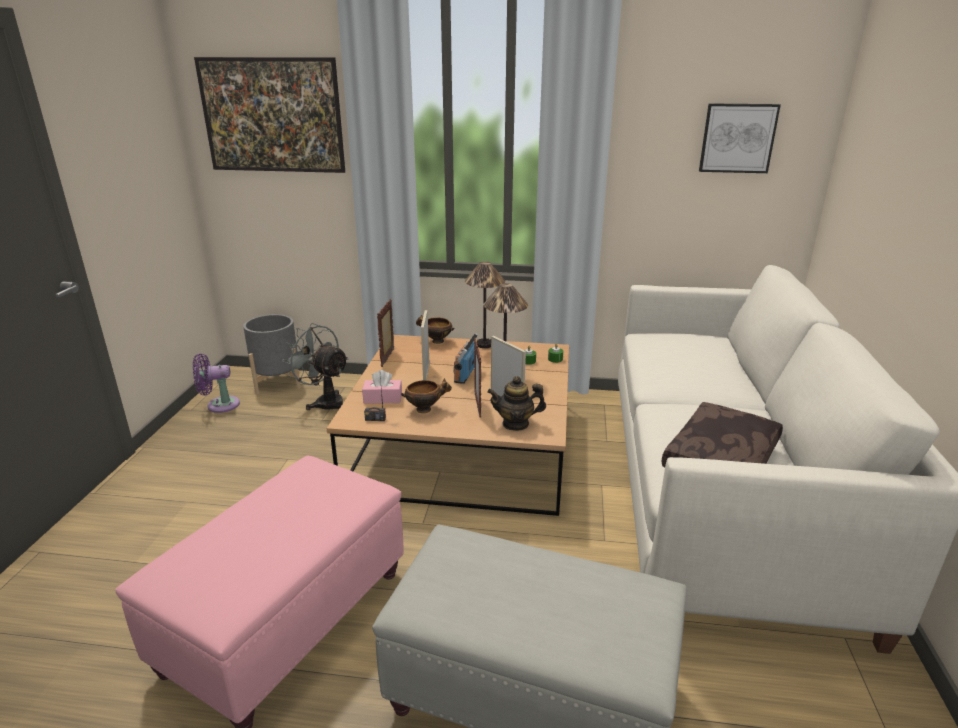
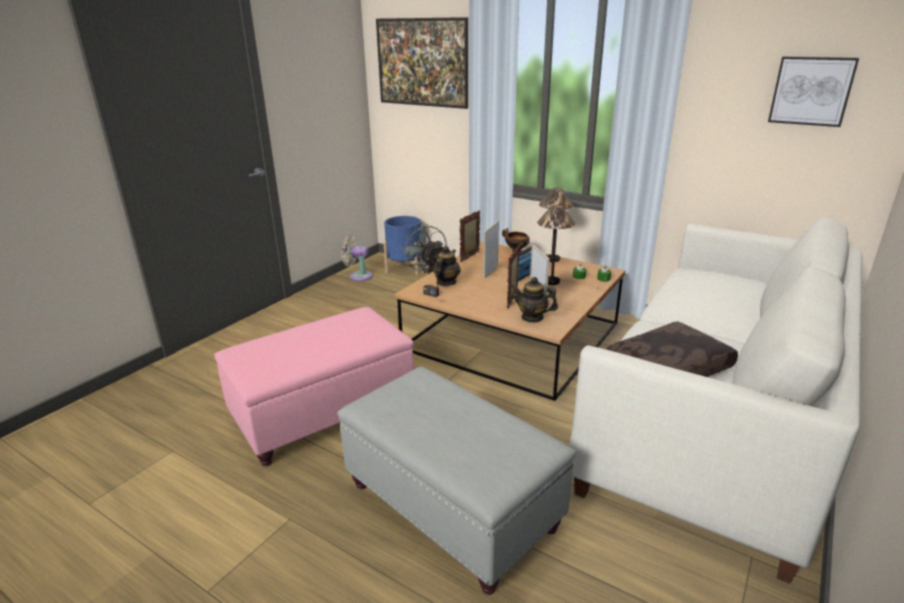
camera: 25 degrees right, 0 degrees up
purple fan [193,354,240,413] -> beige fan [341,236,373,281]
grey planter [243,314,301,395] -> blue planter [384,216,421,275]
pink tissue box [362,370,402,404] -> teapot [433,246,461,286]
bowl [401,378,452,413] -> none

